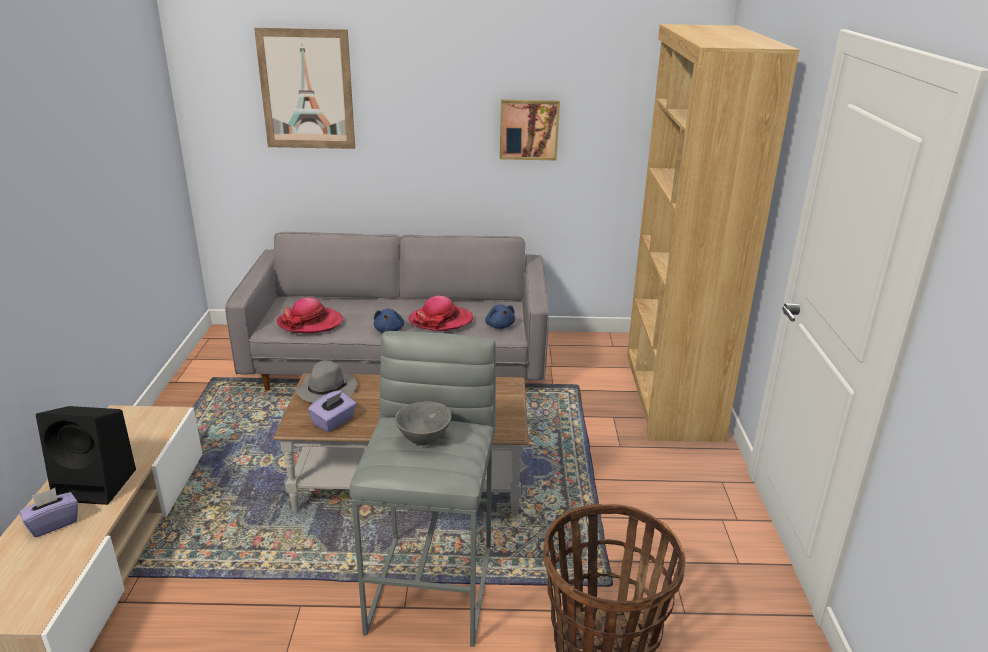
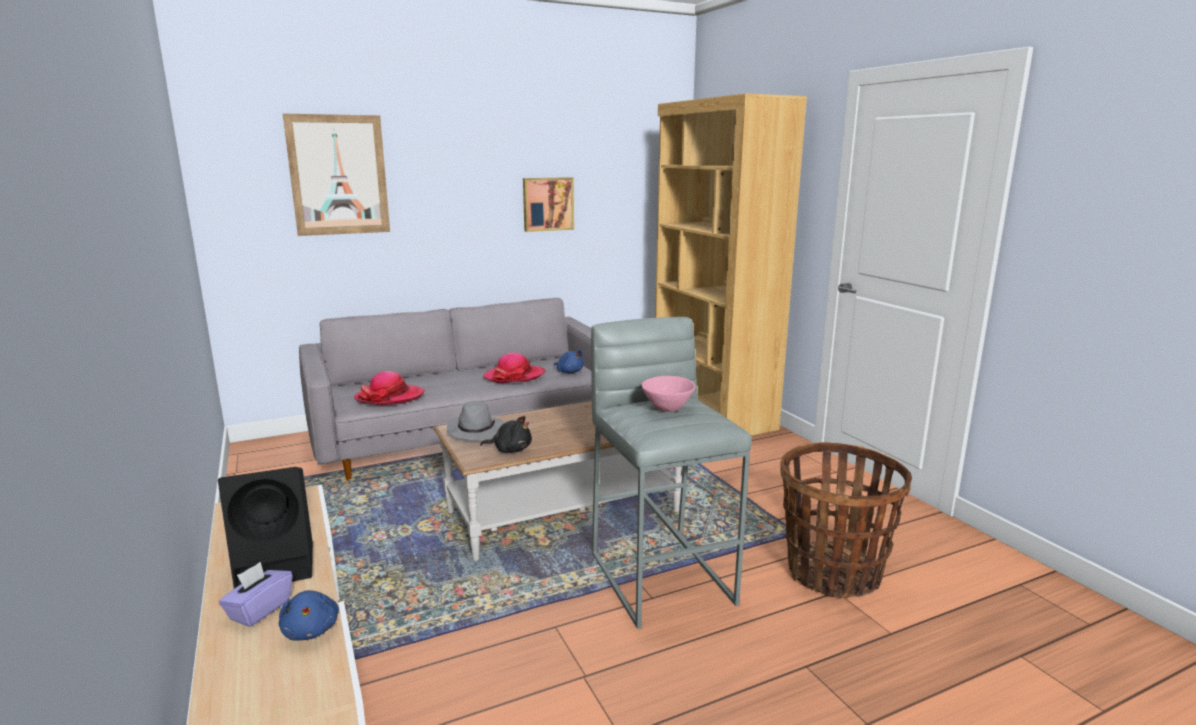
camera: 25 degrees left, 10 degrees down
purple tissue box [308,390,356,432] -> black plush toy [480,416,532,453]
blue plush toy [374,309,404,333] -> blue plush toy moved to [279,590,339,640]
grey bowl [395,401,451,445] -> pink bowl [642,376,696,412]

